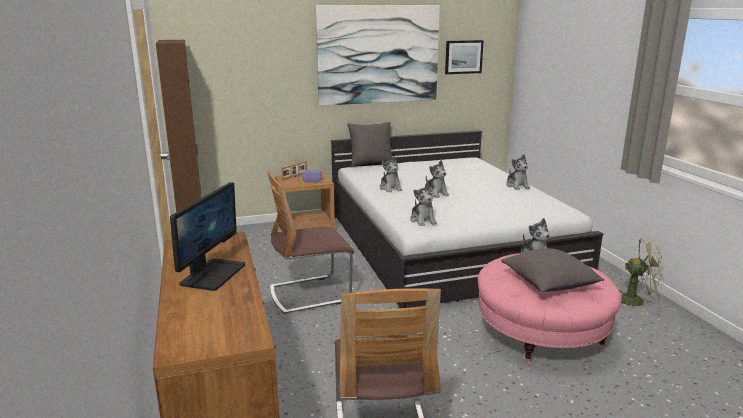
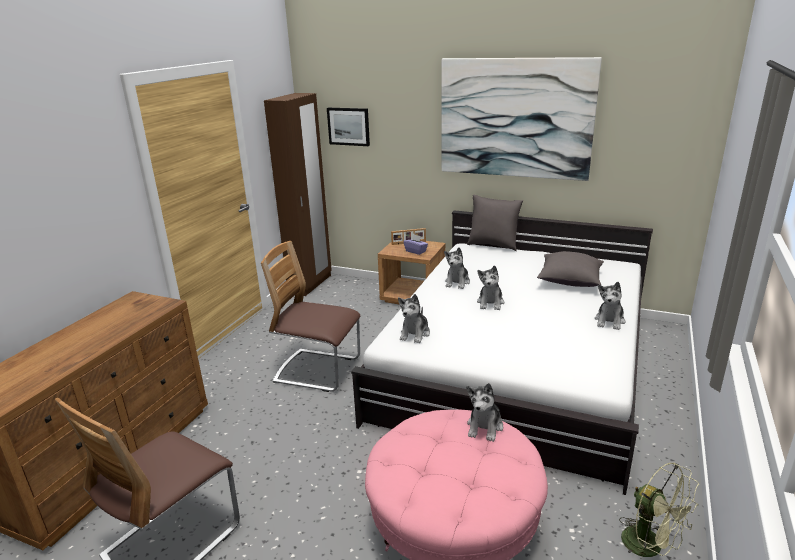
camera: 40 degrees right, 5 degrees up
monitor [170,182,245,291] -> none
picture [445,40,484,74] -> picture moved to [327,108,370,146]
grey pillow [501,248,604,292] -> grey pillow moved to [537,251,604,287]

